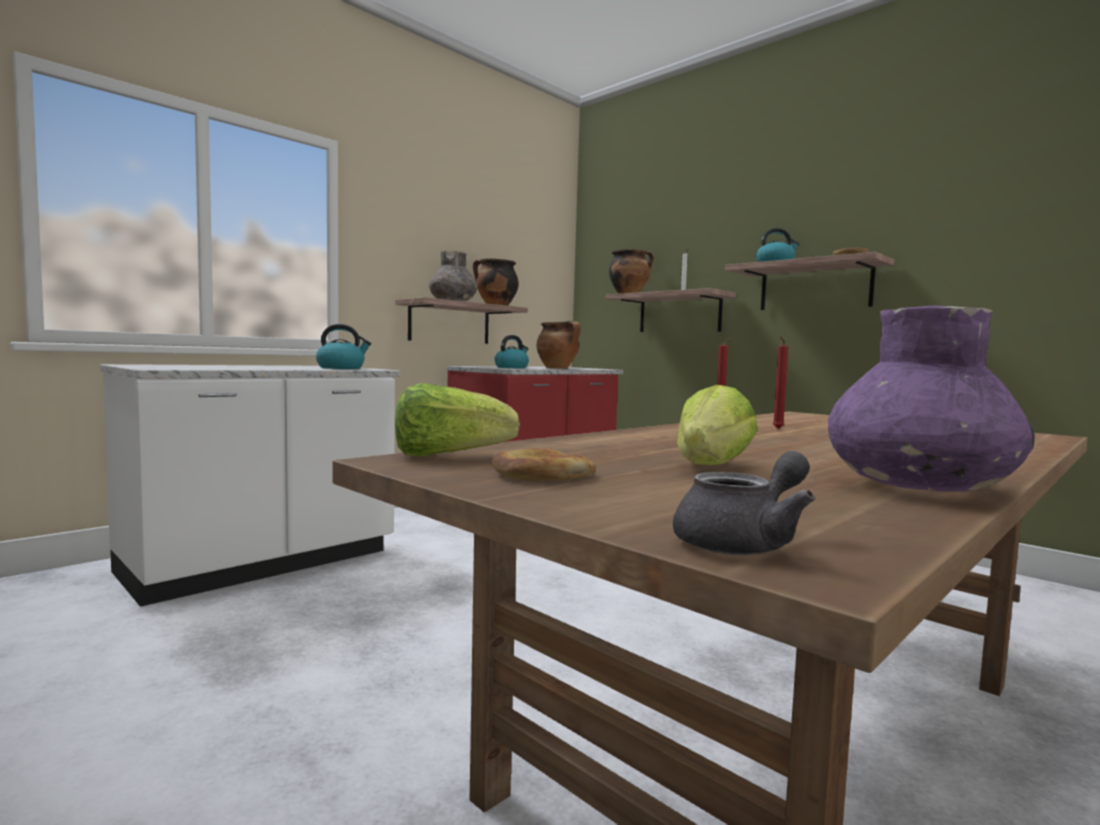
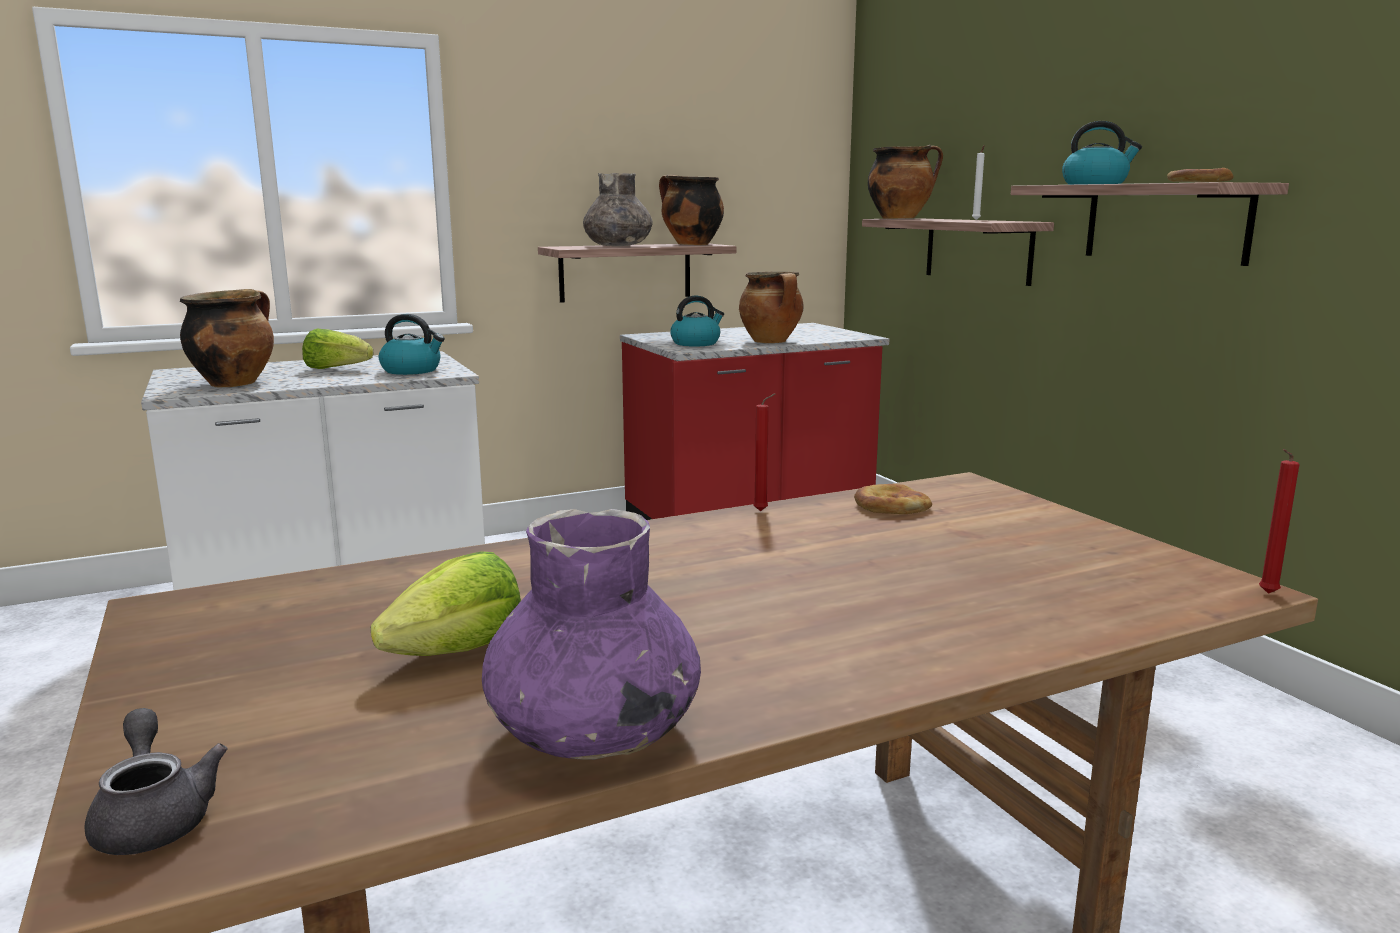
camera: 20 degrees right, 10 degrees up
lettuce [395,383,520,457] -> lettuce moved to [302,329,373,369]
bread [492,449,596,481] -> bread moved to [854,484,932,514]
grey teapot [673,451,815,555] -> grey teapot turned 105 degrees counterclockwise [84,708,228,855]
red candle [772,336,788,429] -> red candle moved to [1259,449,1299,594]
none -> cooking pot [180,289,274,387]

